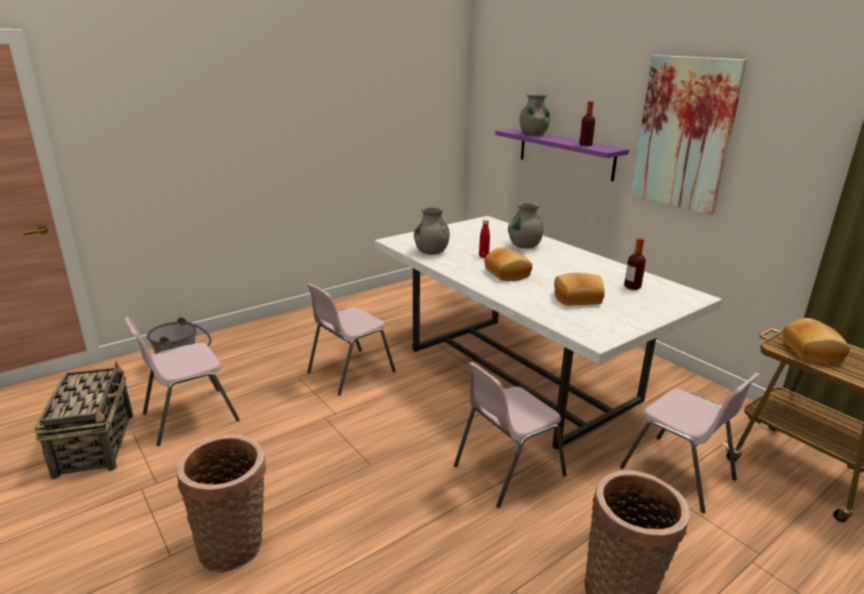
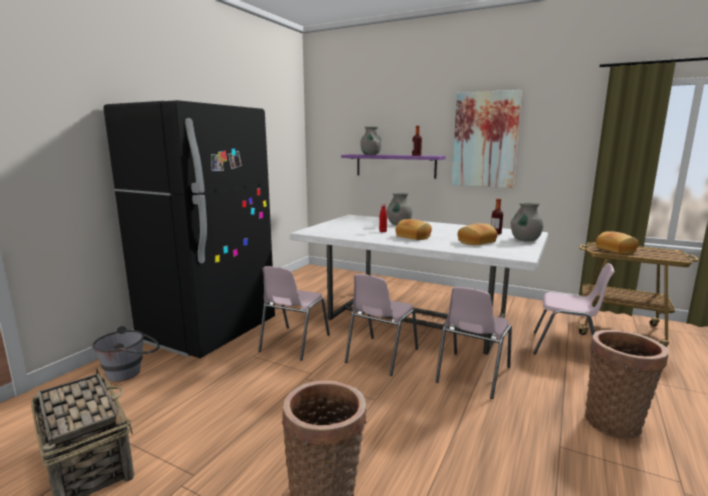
camera: 25 degrees left, 10 degrees down
pink chair [125,317,240,446] -> pink chair moved to [345,274,418,376]
grey vase [414,206,450,255] -> grey vase moved to [510,202,543,241]
none -> black fridge [103,100,275,358]

